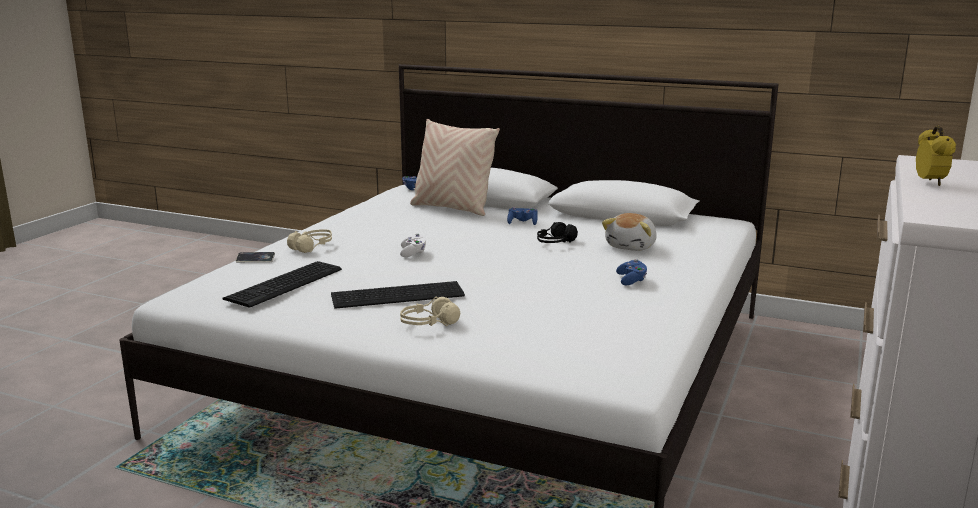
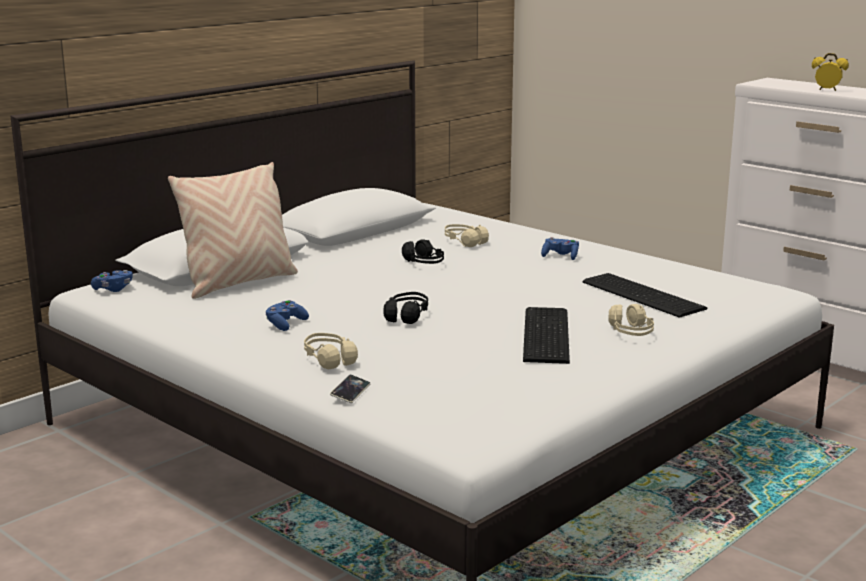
camera: 70 degrees left, 0 degrees up
keyboard [223,261,342,308] -> keyboard moved to [583,273,707,318]
white game controller [400,234,426,257] -> black headphones [384,292,428,324]
blue game controller [507,207,538,225] -> blue game controller moved to [266,300,309,331]
plush toy [602,213,657,251] -> beige headphones [445,224,489,247]

